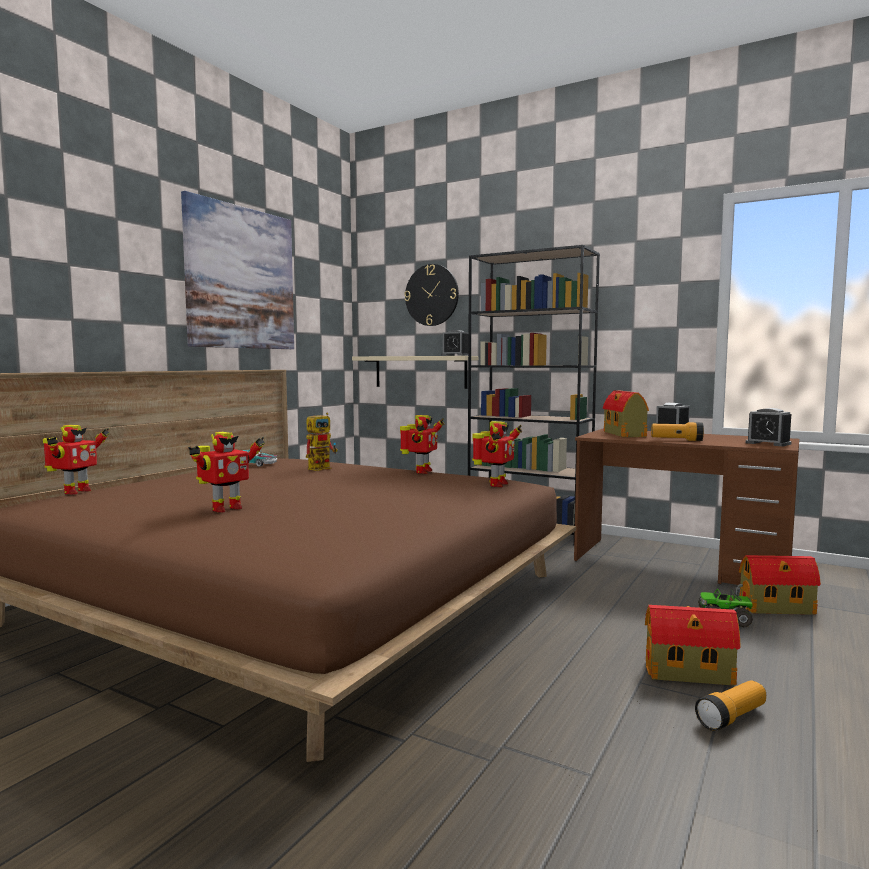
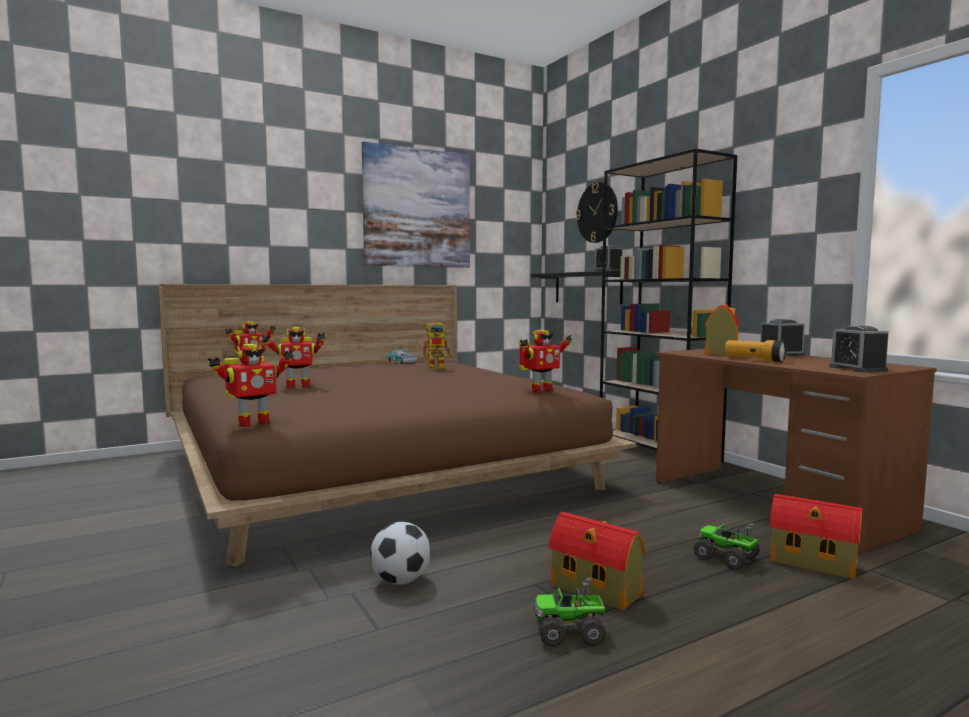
camera: 30 degrees right, 0 degrees up
beige shelf [352,356,478,389] -> black shelf [531,271,623,304]
toy robot [400,415,444,474] -> toy robot moved to [208,344,294,427]
flashlight [695,680,766,731] -> toy truck [534,578,606,647]
none -> football [370,522,431,585]

